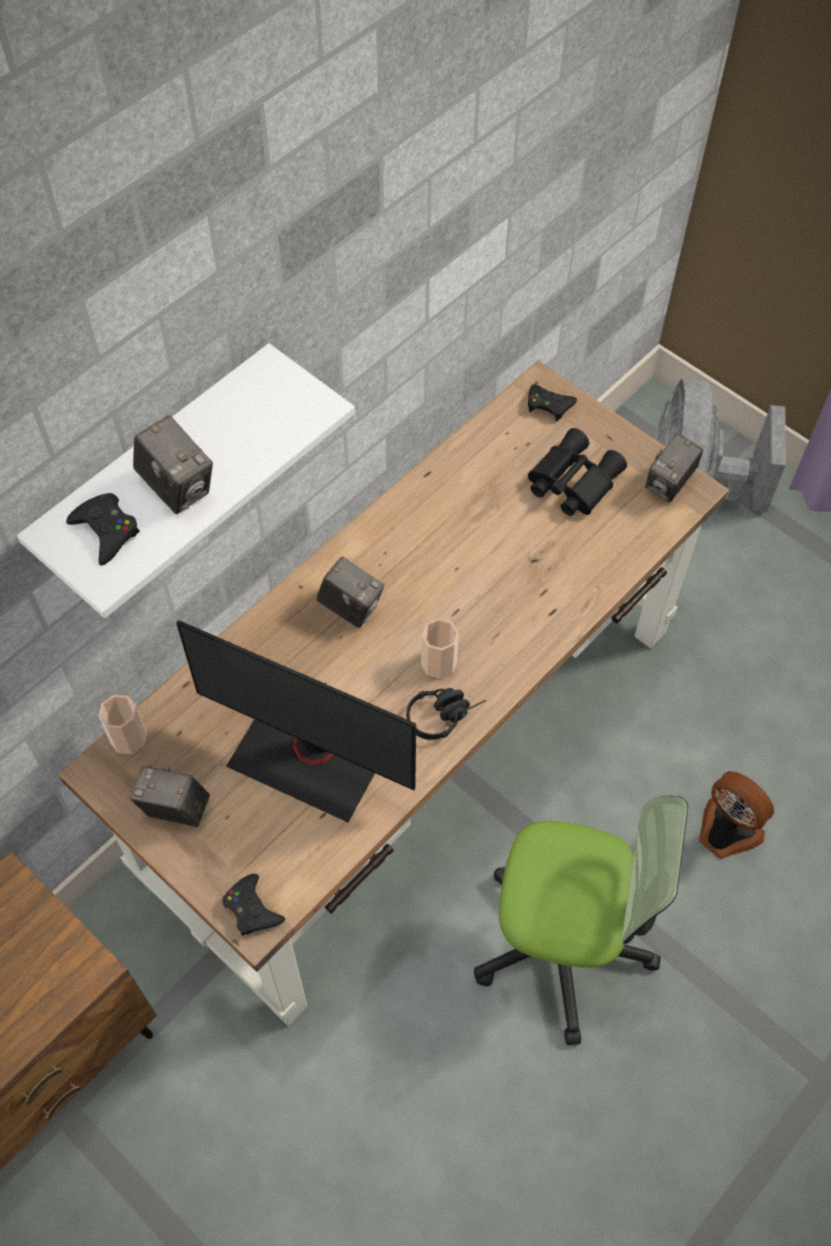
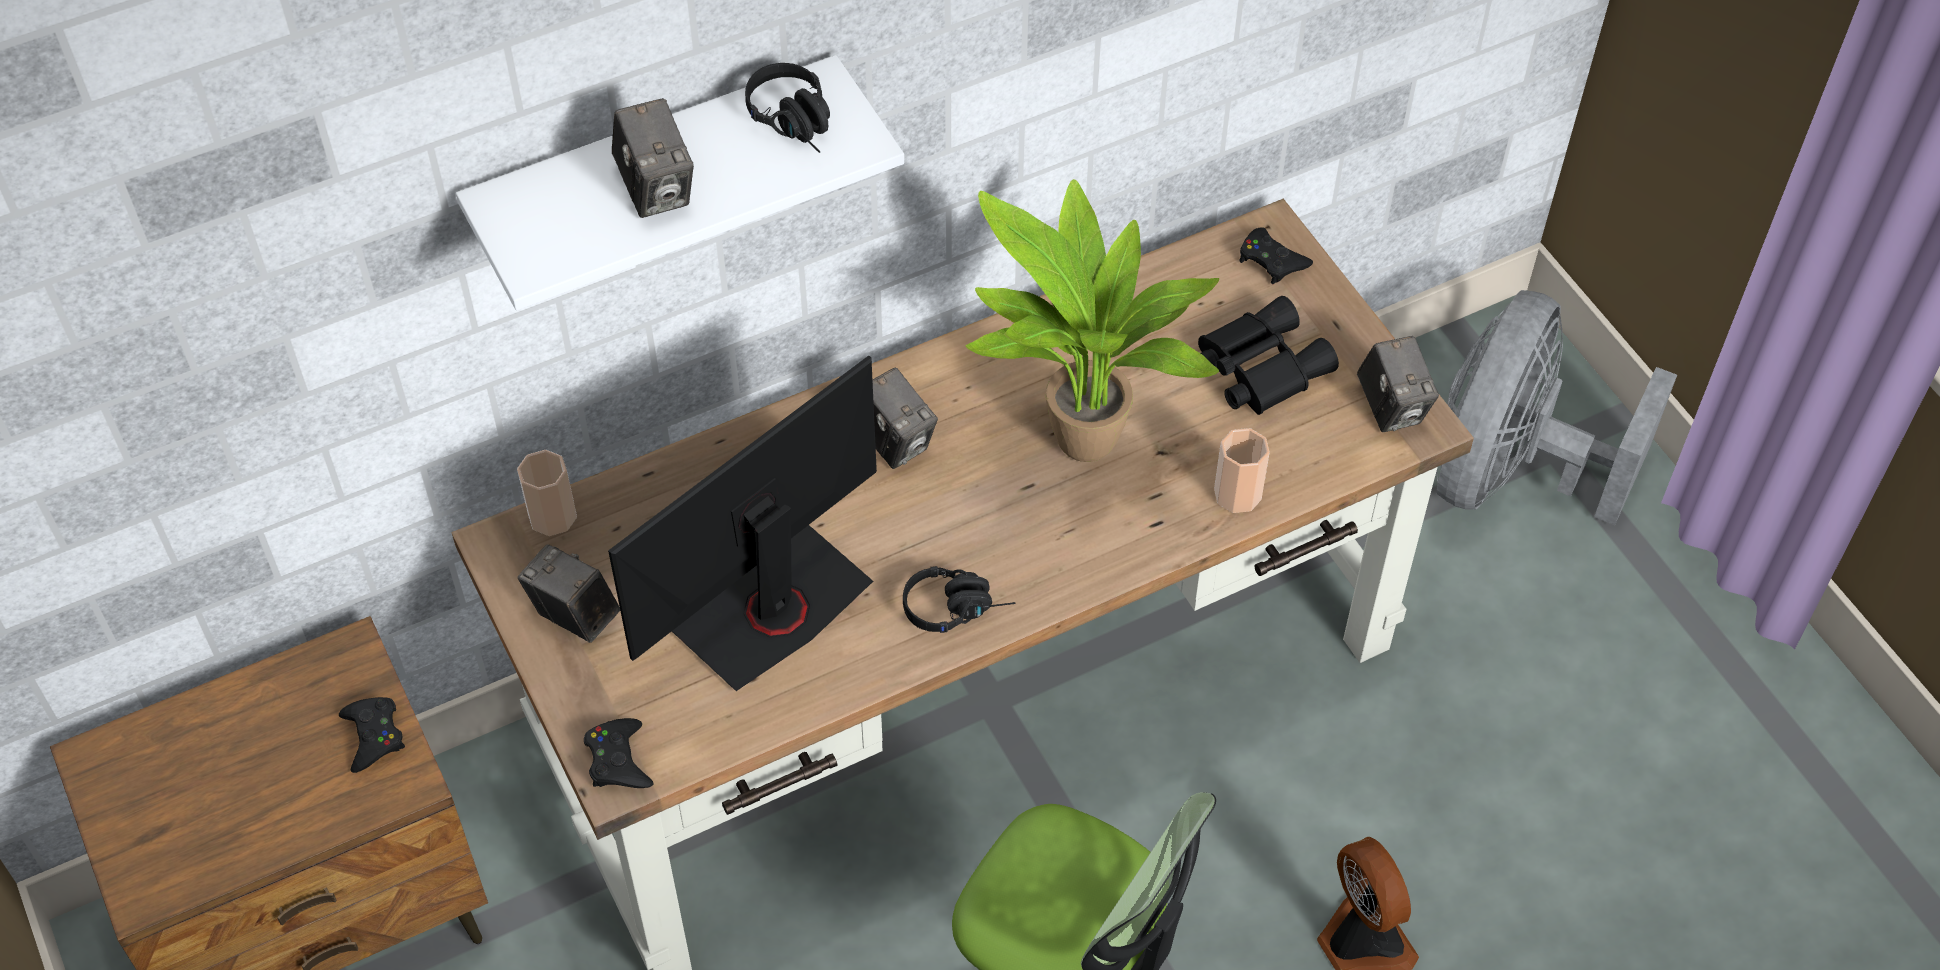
camera: 20 degrees right, 5 degrees down
black game controller [66,493,140,566] -> black game controller moved to [339,697,405,773]
monitor [176,620,416,822] -> monitor turned 90 degrees clockwise [608,356,877,691]
cup [421,618,459,679] -> cup moved to [1214,428,1270,513]
camera [645,433,703,502] -> camera turned 75 degrees counterclockwise [1357,336,1439,432]
none -> black headphones [745,63,830,153]
none -> potted plant [965,179,1219,462]

